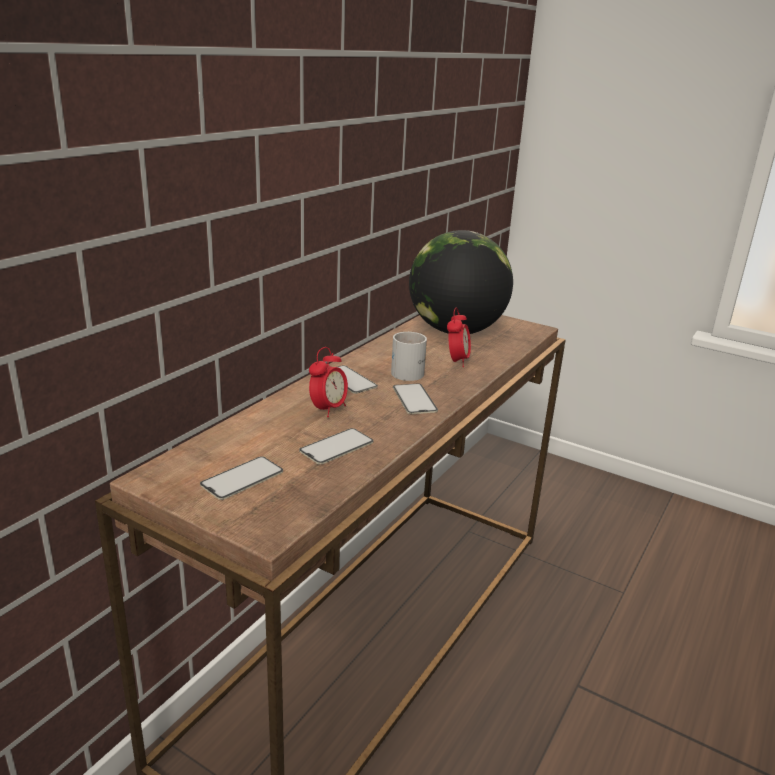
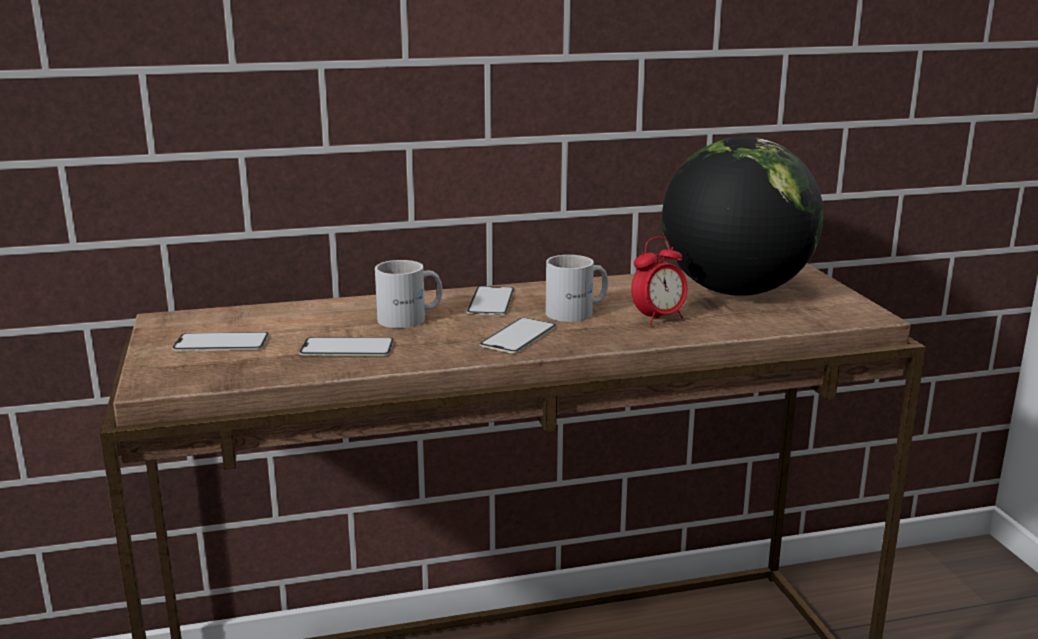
camera: 45 degrees right, 5 degrees down
alarm clock [309,347,348,417] -> white mug [375,260,442,328]

